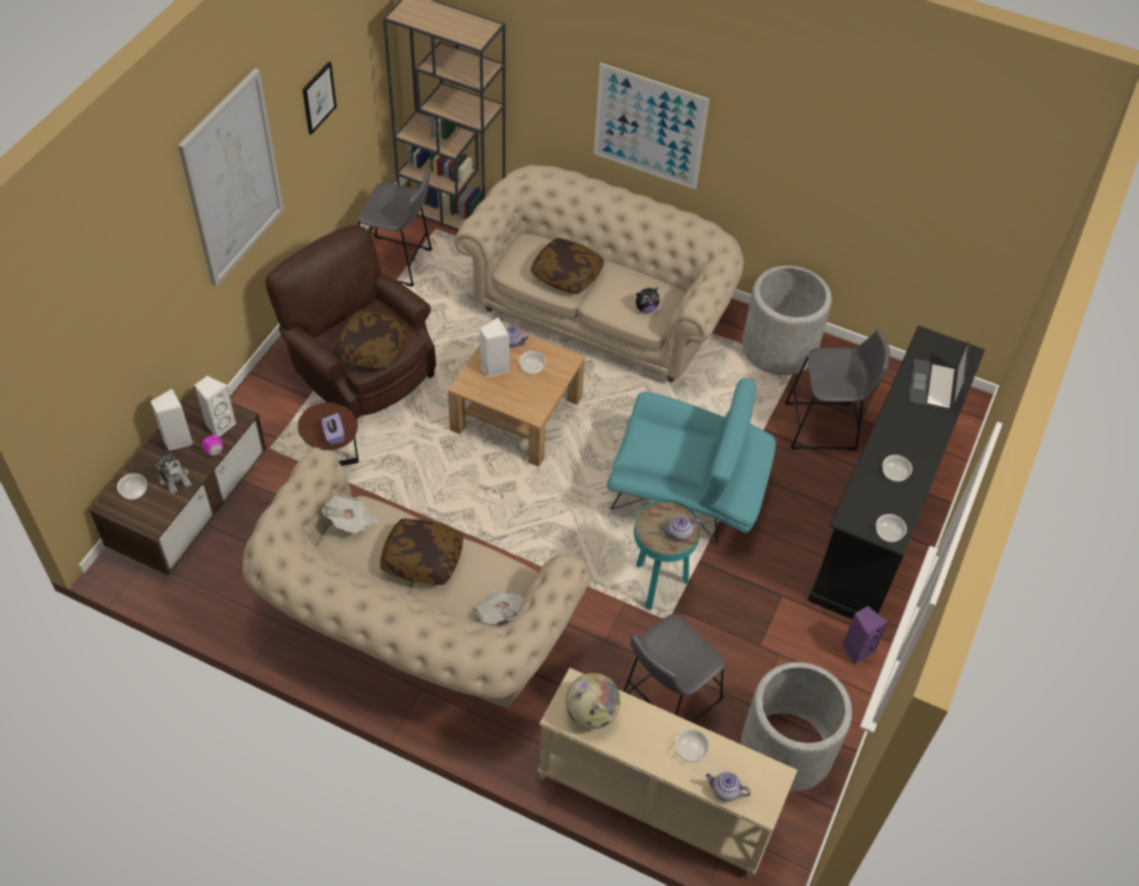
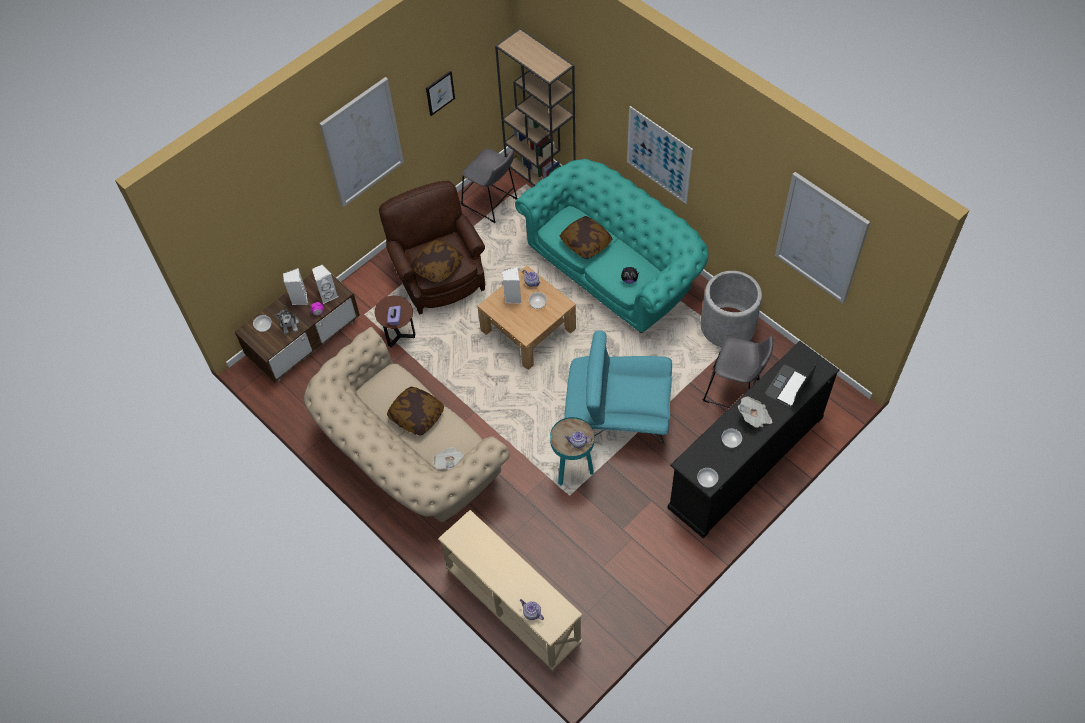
camera: 25 degrees right, 5 degrees up
newspaper [322,494,378,534] -> newspaper moved to [738,397,773,428]
beige sofa [454,165,744,382] -> turquoise sofa [515,159,708,333]
globe [565,673,621,729] -> none
turquoise armchair [607,378,776,544] -> turquoise armchair turned 150 degrees clockwise [564,331,672,443]
grey stool [623,614,725,723] -> none
bowl [675,729,709,762] -> none
grey planter [741,662,852,792] -> none
purple speaker [842,606,888,665] -> none
none -> picture [775,172,870,304]

